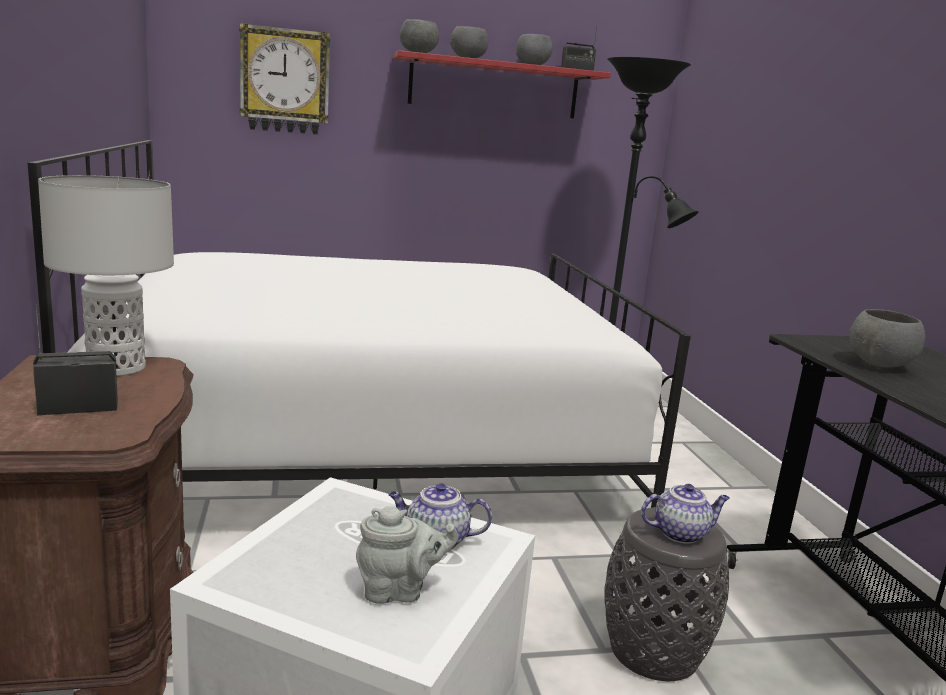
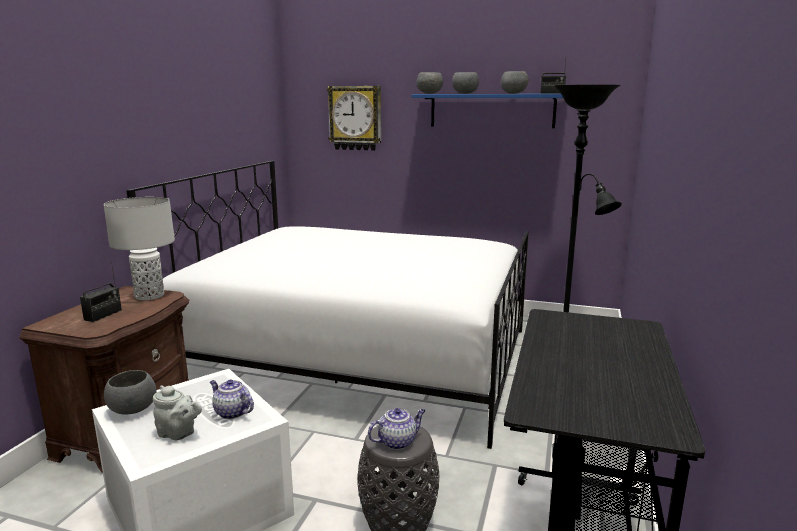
camera: 30 degrees right, 0 degrees up
radio [33,304,118,415] -> radio turned 105 degrees clockwise [80,262,122,322]
red shelf [393,50,611,118] -> blue shelf [412,94,563,128]
teapot [641,484,730,544] -> teapot turned 45 degrees counterclockwise [368,408,425,450]
grey bowl [849,309,925,368] -> grey bowl moved to [104,370,157,415]

